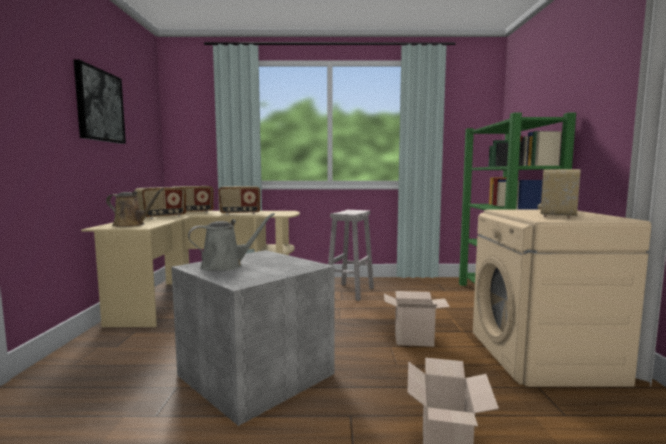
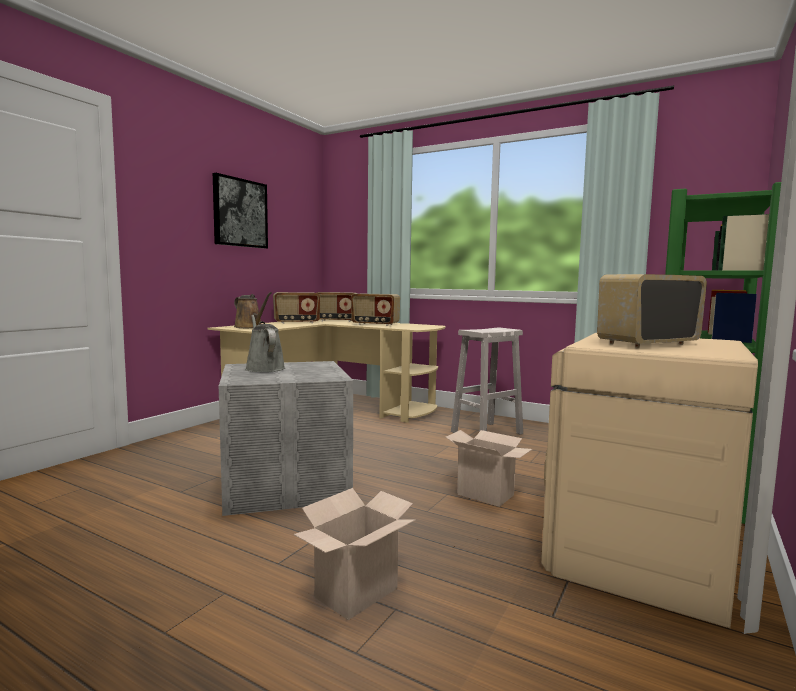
camera: 30 degrees right, 0 degrees up
grey watering can [188,213,275,271] -> grey watering can turned 120 degrees counterclockwise [245,315,285,372]

